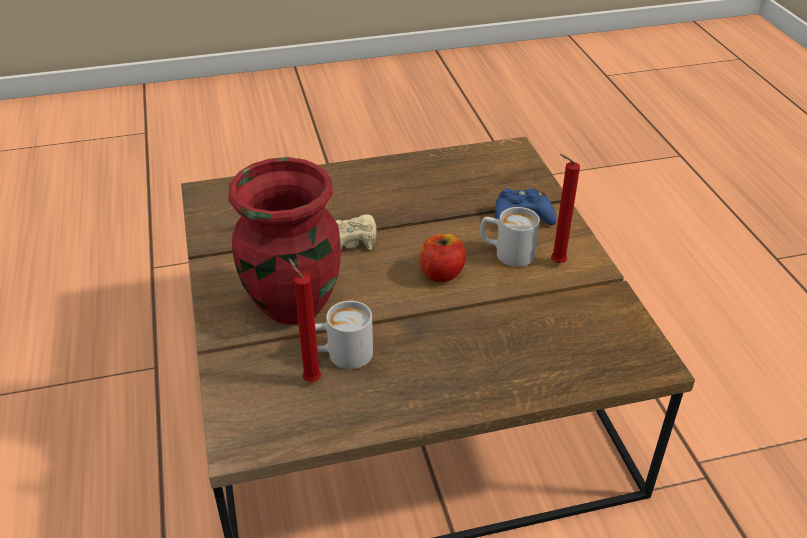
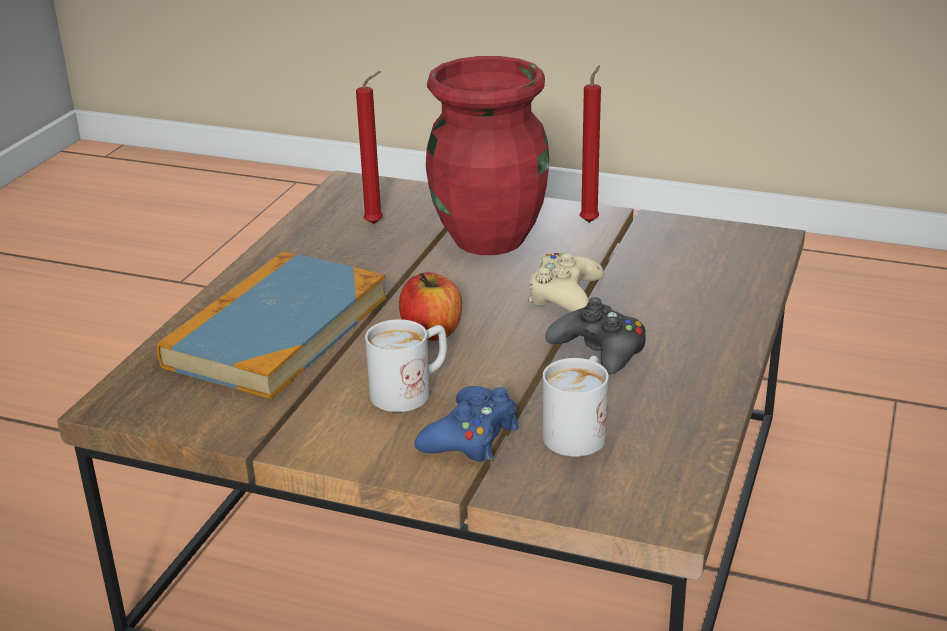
camera: 125 degrees right, 10 degrees down
white mug [315,301,373,369] -> white mug moved to [542,356,609,457]
red candle [551,154,580,263] -> red candle moved to [580,65,601,223]
none -> book [157,251,386,399]
none -> black game controller [546,297,646,374]

